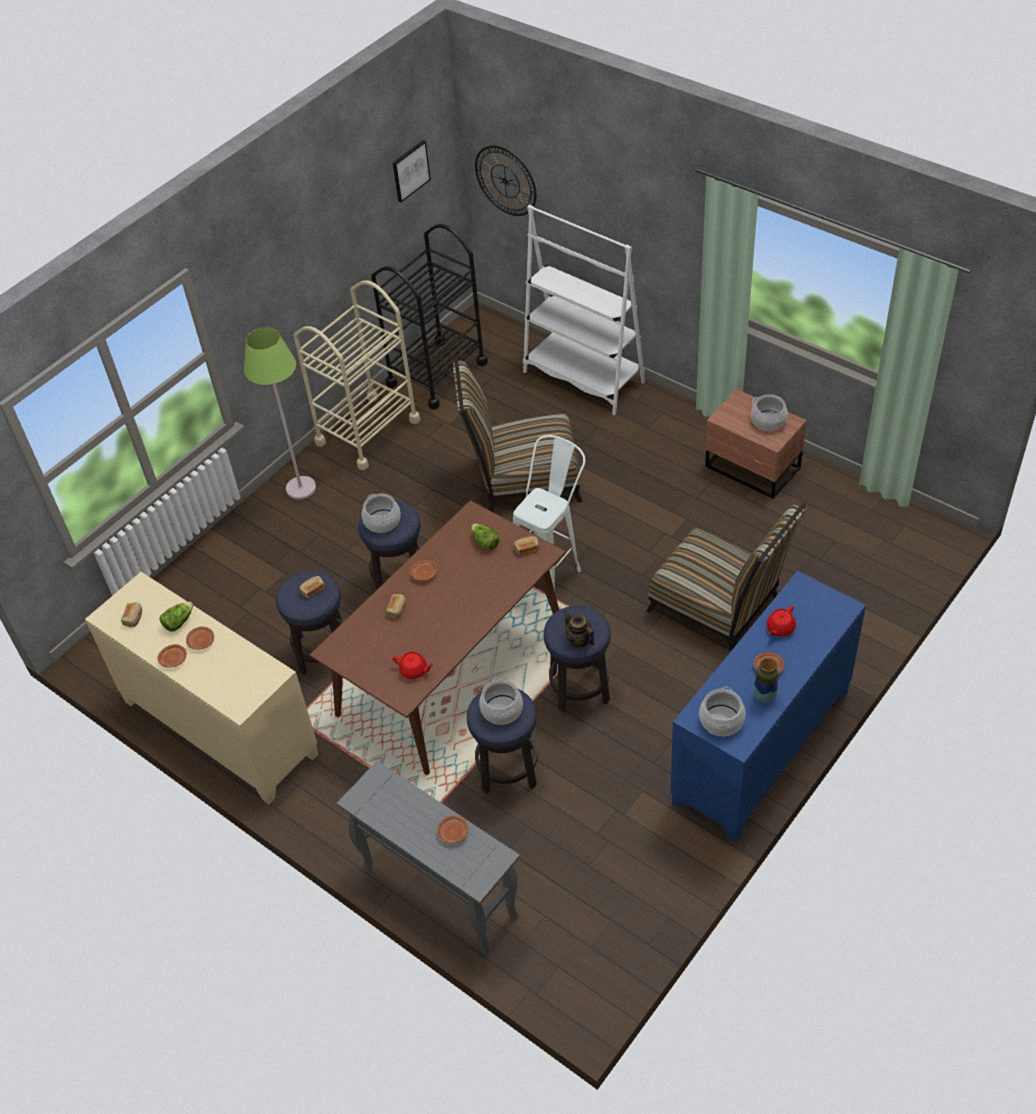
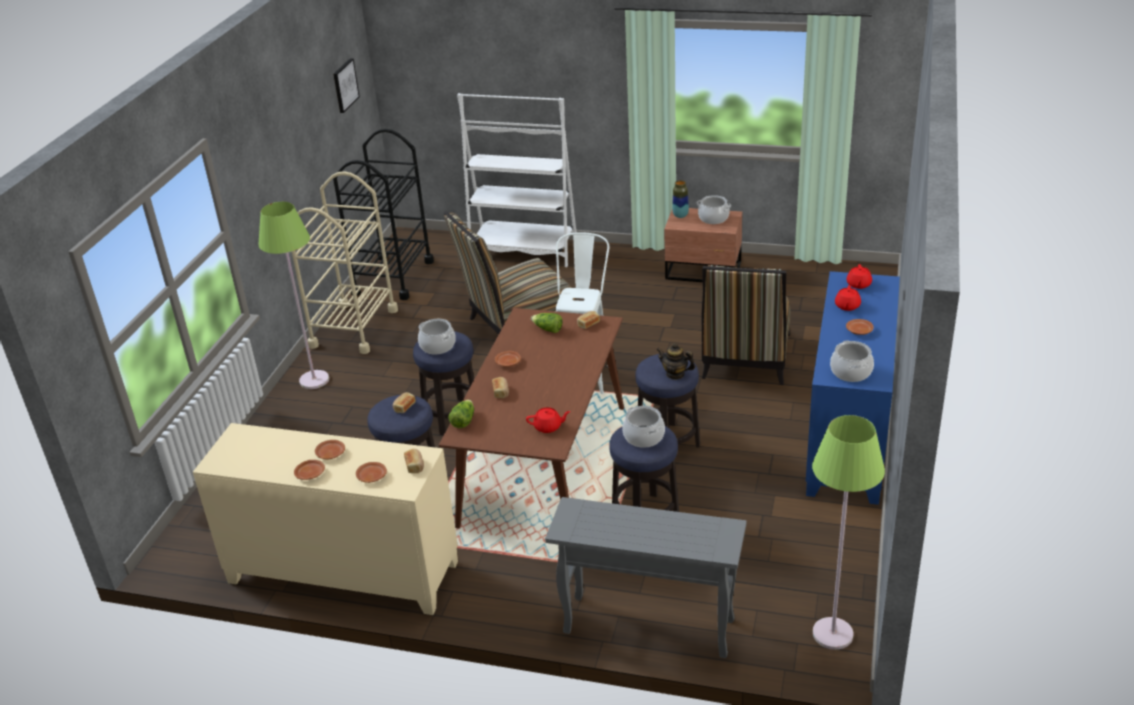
camera: 25 degrees left, 15 degrees down
bread [121,602,142,628] -> bread moved to [404,449,424,473]
lettuce [159,602,193,632] -> lettuce moved to [448,399,474,428]
brown plate [437,815,468,844] -> brown plate moved to [356,462,387,483]
wall clock [475,145,536,216] -> none
chair [647,503,806,652] -> chair turned 90 degrees clockwise [702,265,790,385]
vase [753,658,778,703] -> vase moved to [672,180,689,218]
none -> green floor lamp [812,415,885,650]
none -> red teapot [846,264,872,289]

